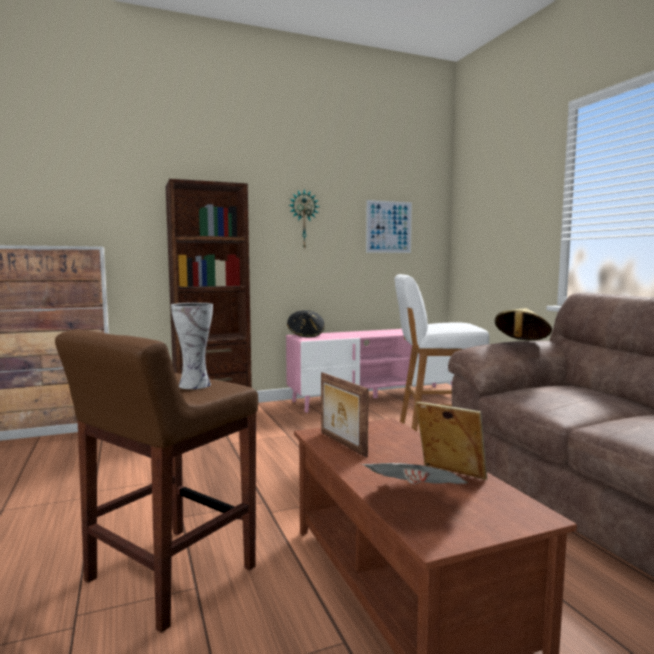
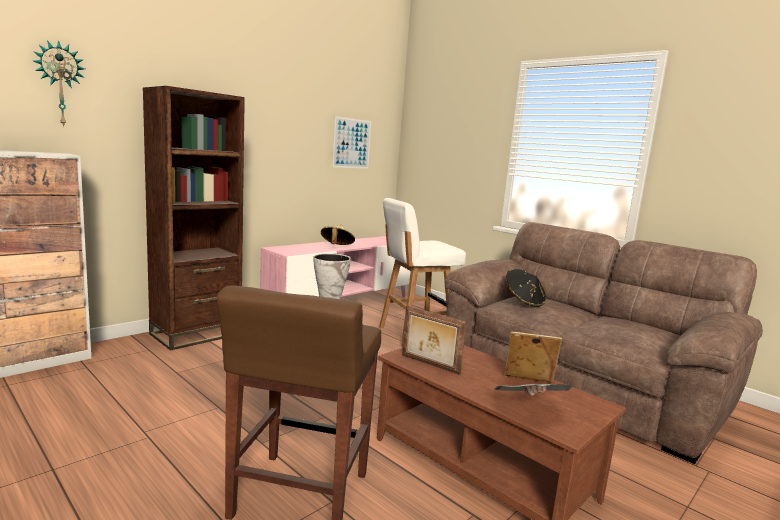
camera: 25 degrees left, 5 degrees up
black hat [287,310,325,338] -> black hat moved to [506,269,546,307]
wall clock [289,189,319,250] -> wall clock moved to [33,40,85,127]
beige hat [495,308,552,341] -> beige hat moved to [321,224,355,245]

